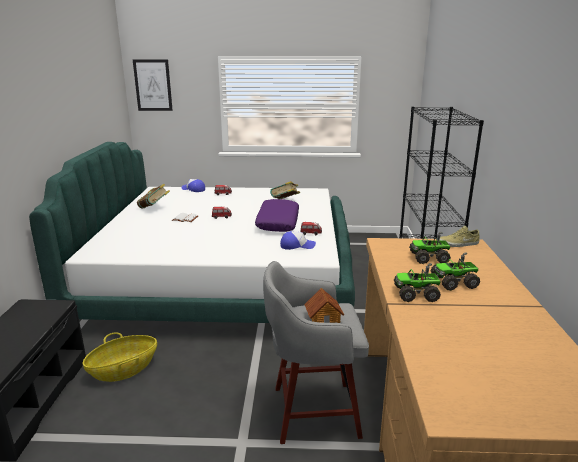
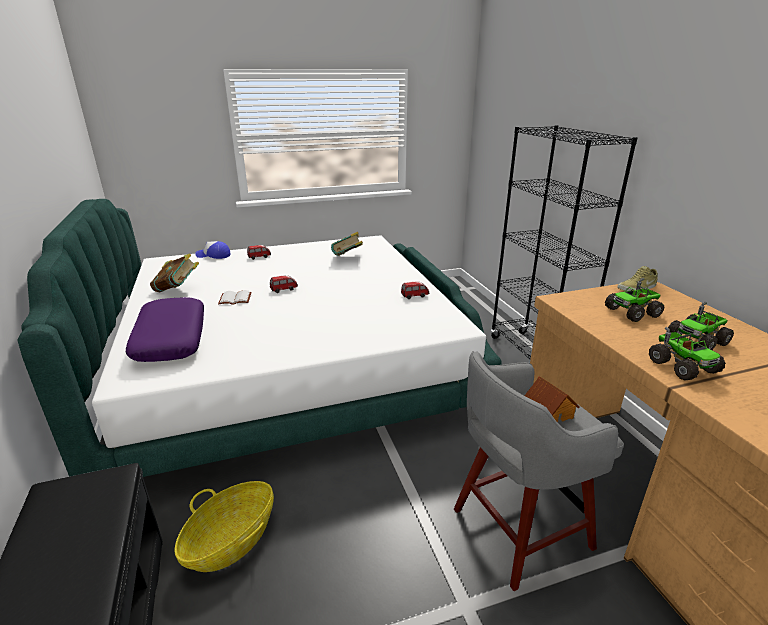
camera: 20 degrees left, 5 degrees up
picture [133,59,173,111] -> none
purple pillow [255,199,299,232] -> purple pillow moved to [126,297,204,362]
cap [280,231,316,250] -> none
toy truck [394,263,441,302] -> toy truck turned 90 degrees counterclockwise [649,327,726,380]

